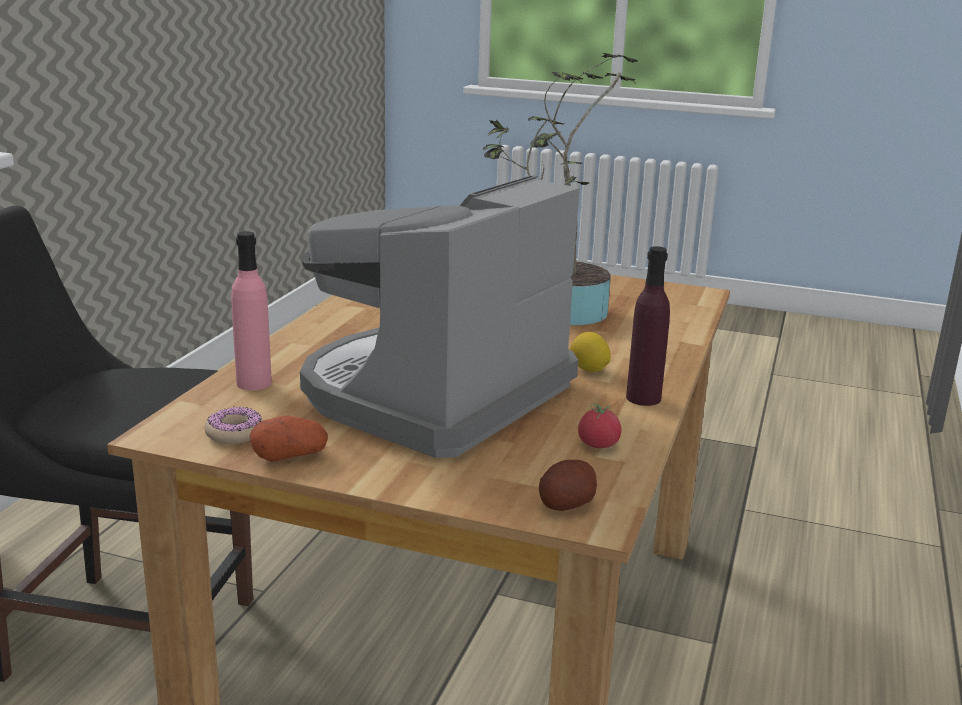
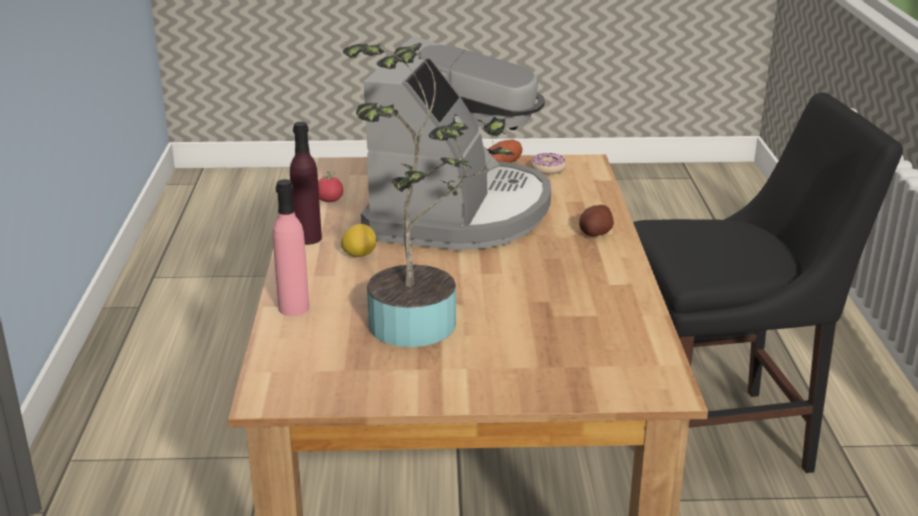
camera: 160 degrees right, 5 degrees up
pink bottle [231,231,272,390] -> pink bottle moved to [273,179,309,316]
potato [539,460,597,511] -> potato moved to [579,205,614,236]

